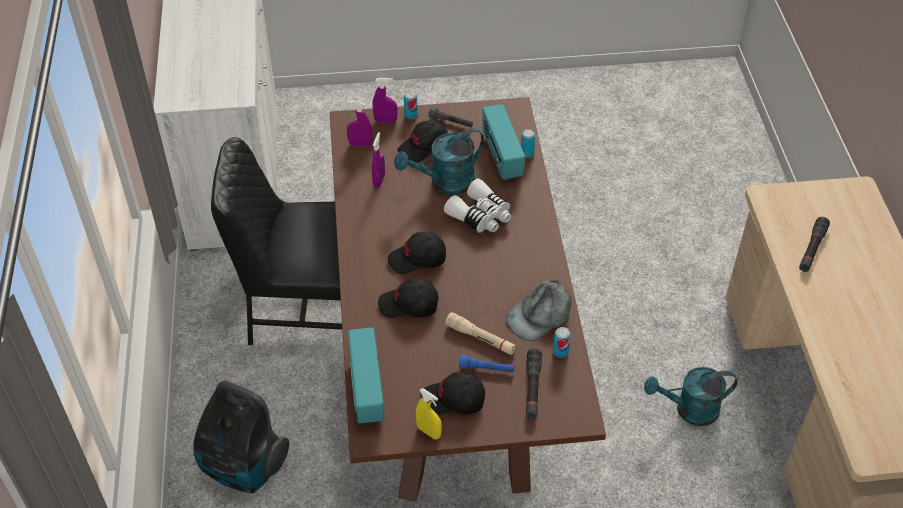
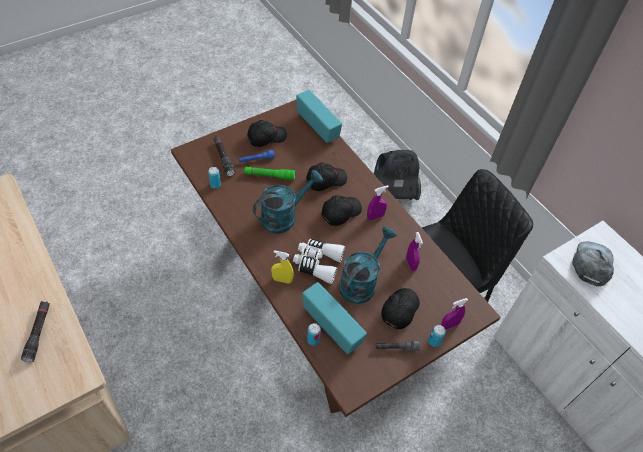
camera: 150 degrees right, 5 degrees up
purple spray bottle [347,101,372,147] -> purple spray bottle moved to [367,185,389,220]
yellow spray bottle [416,388,442,440] -> yellow spray bottle moved to [271,250,294,284]
beige flashlight [445,312,516,355] -> green flashlight [244,167,295,180]
grey cap [506,280,571,341] -> grey cap moved to [572,242,614,286]
turquoise watering can [644,367,738,426] -> turquoise watering can moved to [253,170,323,234]

